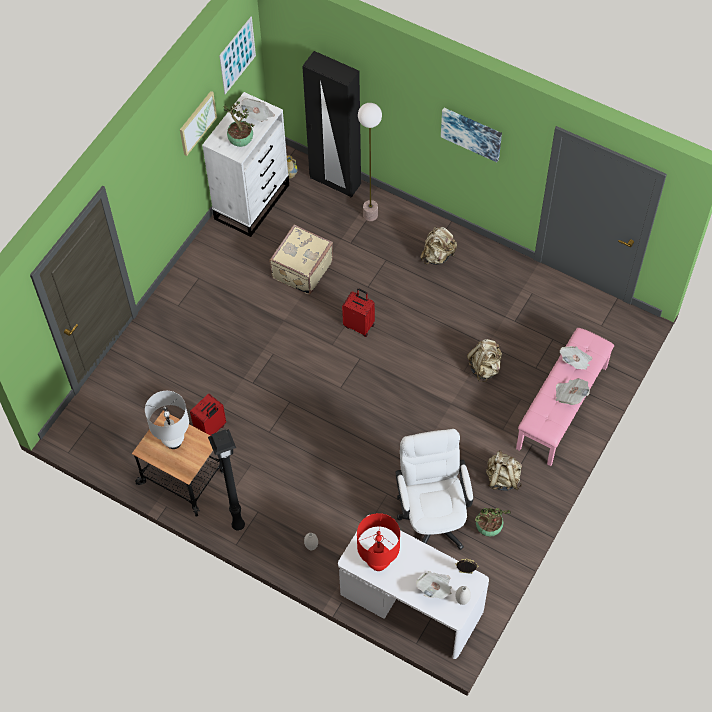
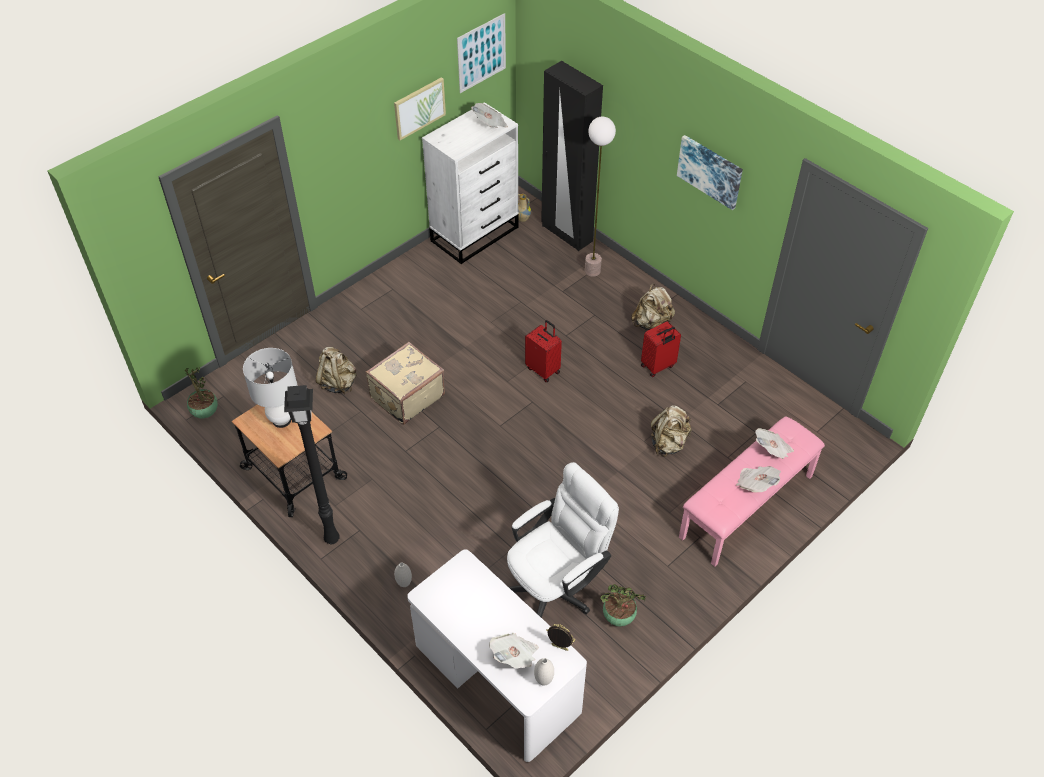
camera: 15 degrees right, 10 degrees down
red suitcase [190,394,226,436] -> red suitcase moved to [641,321,681,377]
potted plant [223,101,254,147] -> potted plant moved to [184,367,218,418]
beige suitcase [269,225,333,295] -> beige suitcase moved to [366,342,445,425]
red table lamp [357,513,400,571] -> none
white office chair [395,429,473,550] -> white office chair turned 45 degrees clockwise [507,462,619,618]
beige backpack [486,450,522,491] -> beige backpack moved to [316,347,356,394]

